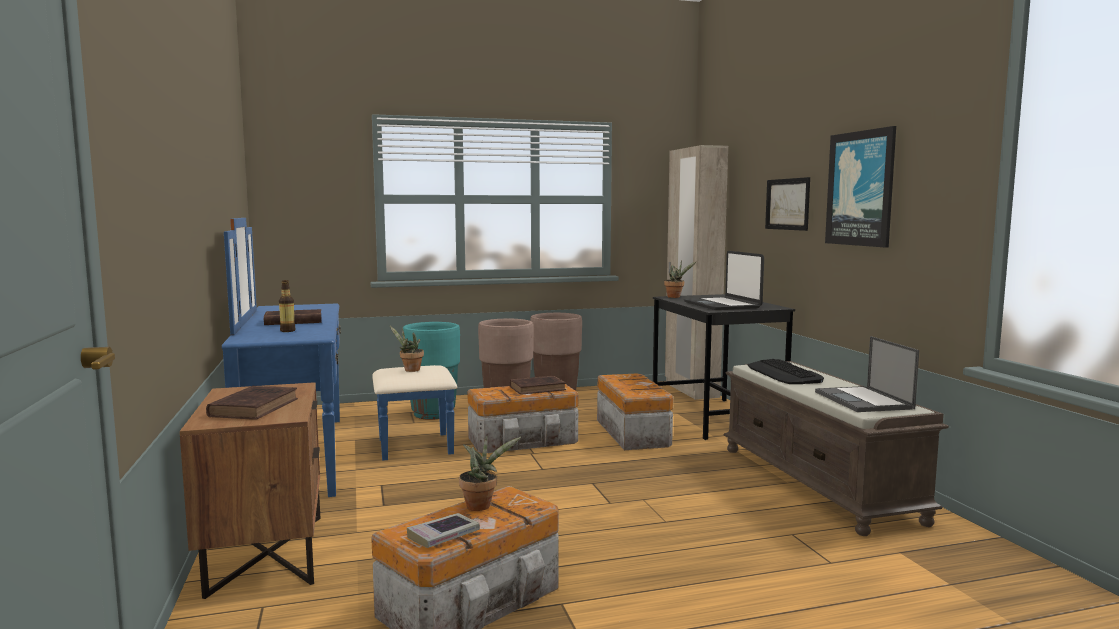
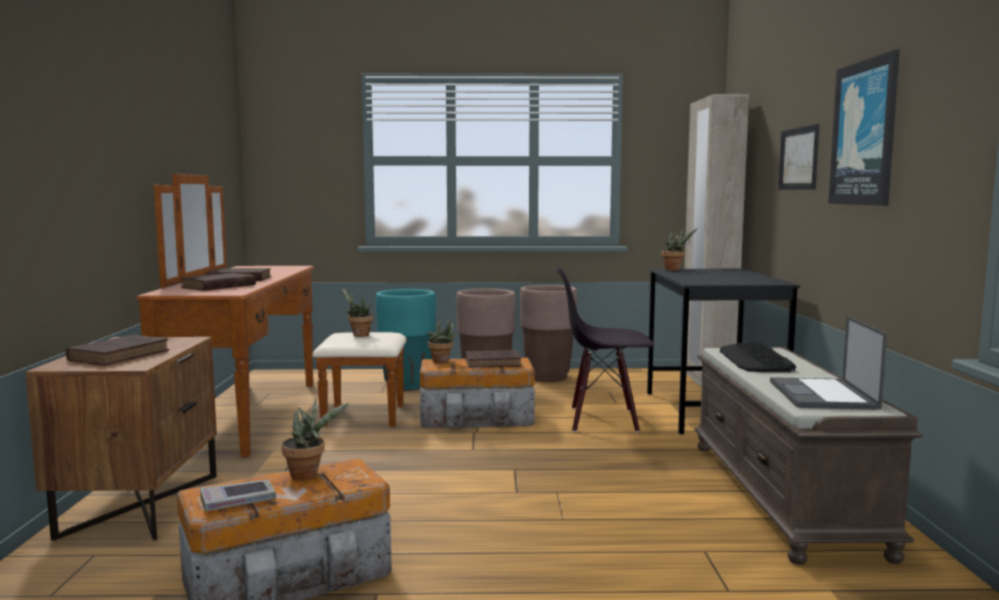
camera: 15 degrees right, 0 degrees up
blue dresser [222,218,457,497] -> brown dresser [137,174,407,457]
bottle [279,280,295,332] -> brown book [181,273,256,291]
storage box [597,374,673,450] -> black chair [553,267,654,432]
laptop [684,251,764,310] -> none
none -> potted plant [427,317,458,363]

